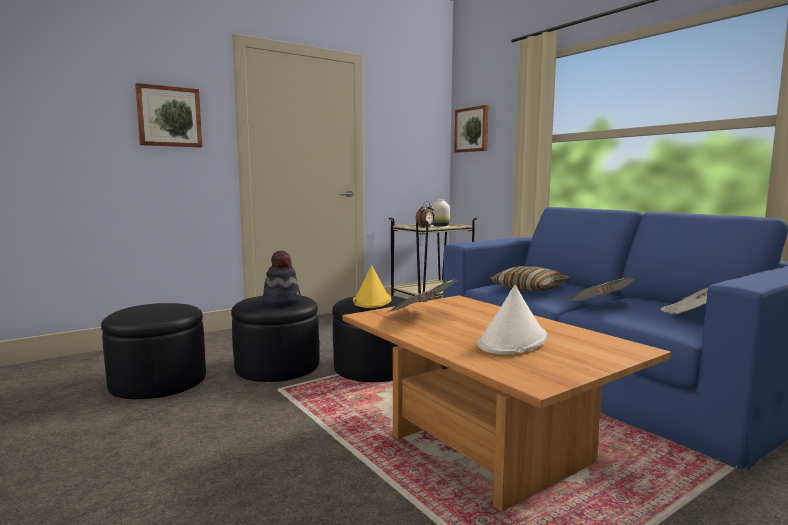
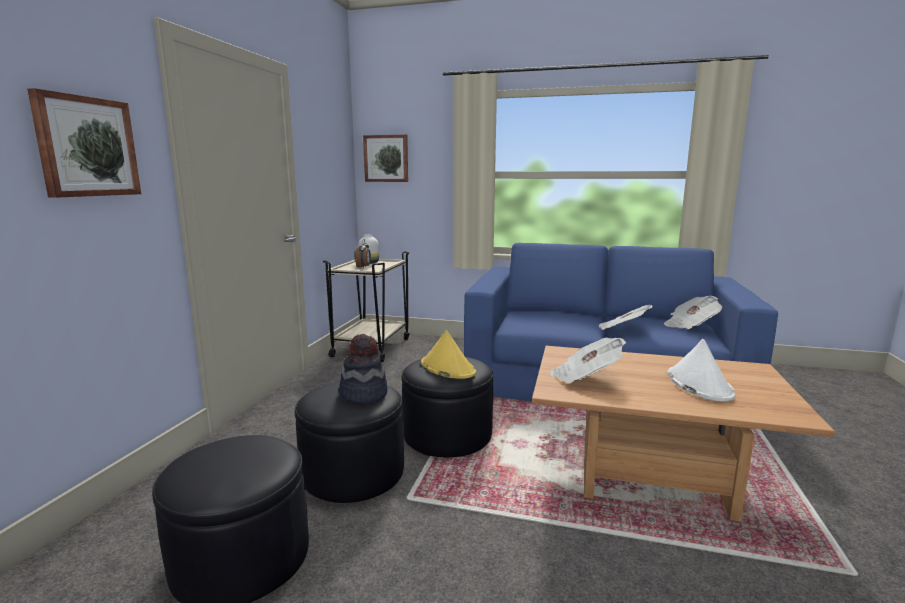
camera: 40 degrees left, 5 degrees up
pillow [490,266,571,291] -> none

